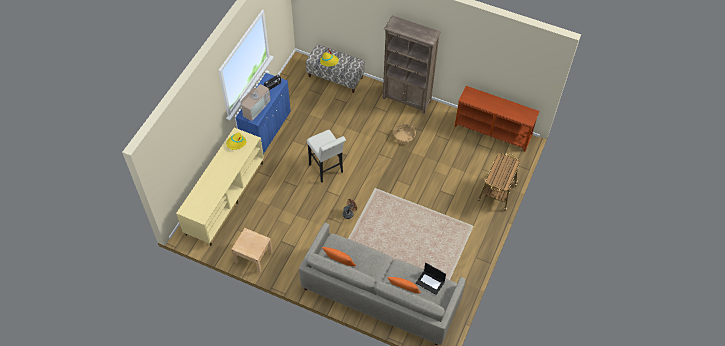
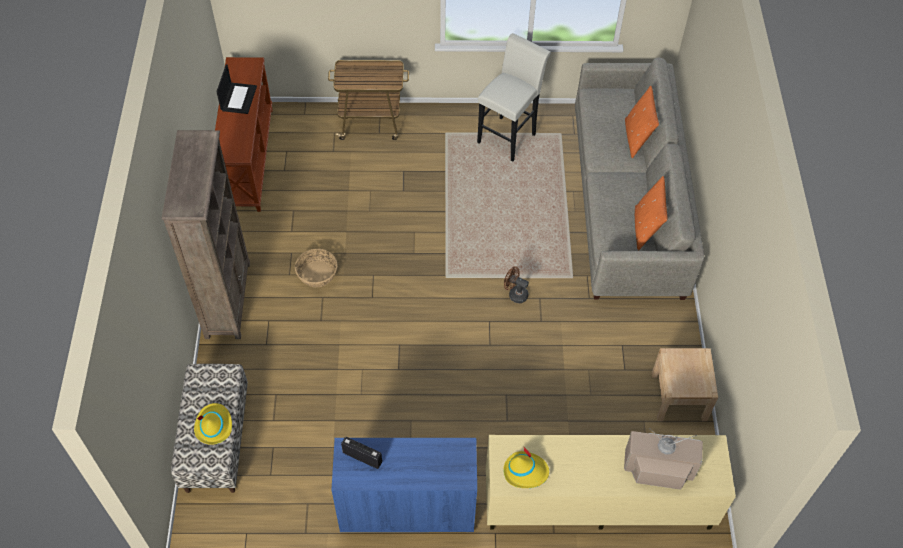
camera: 115 degrees left, 0 degrees up
television [240,83,271,121] -> television moved to [624,428,703,490]
white stool [307,130,346,183] -> white stool moved to [477,33,551,161]
laptop [416,263,446,295] -> laptop moved to [216,64,257,114]

